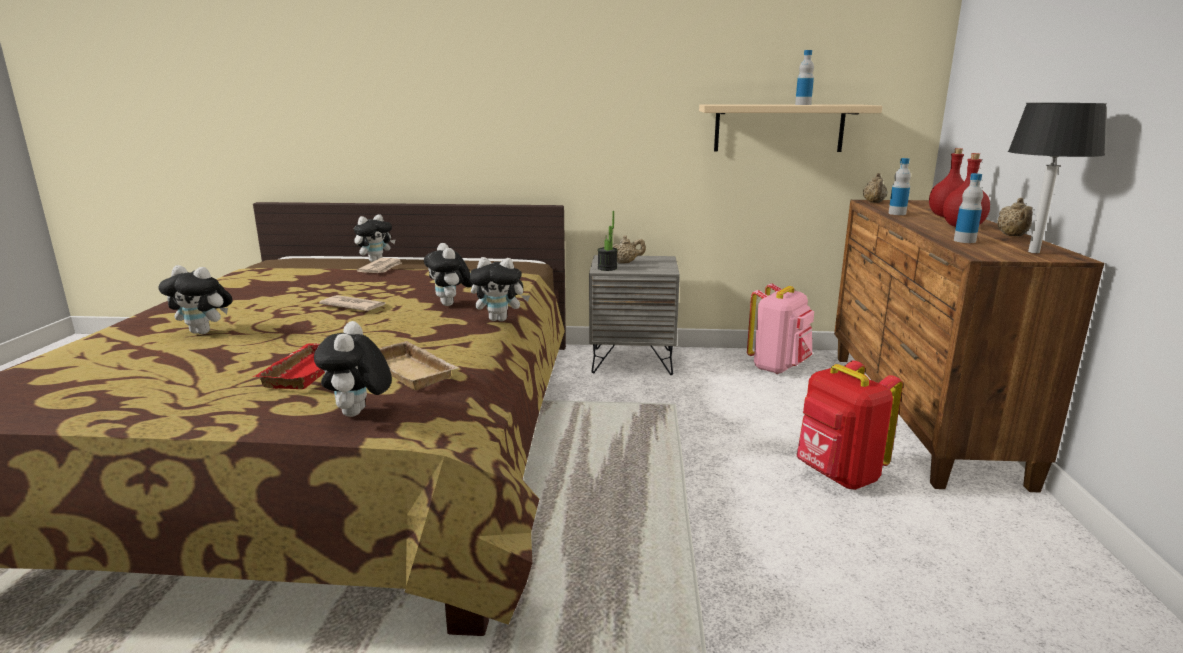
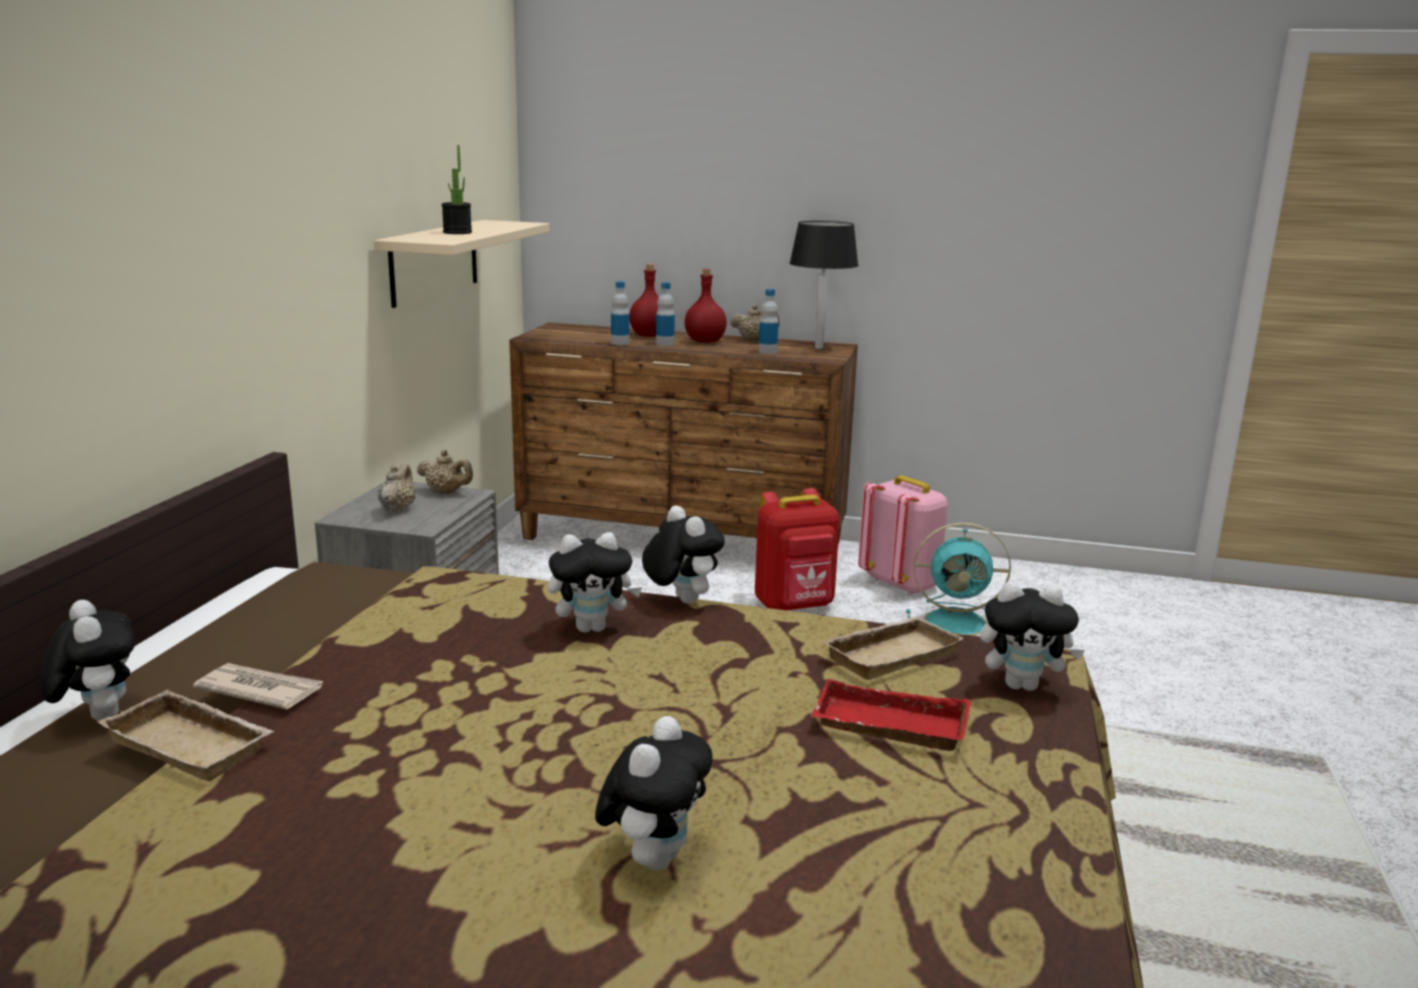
camera: 80 degrees left, 0 degrees up
newspaper [319,295,387,311] -> none
plush toy [469,257,530,321] -> plush toy turned 45 degrees counterclockwise [642,506,725,604]
potted plant [598,211,617,271] -> potted plant moved to [442,145,472,234]
pink backpack [747,284,814,374] -> pink backpack moved to [858,475,948,595]
bottle [795,50,814,105] -> bottle moved to [656,282,675,346]
beige teapot [863,173,888,203] -> beige teapot moved to [417,450,473,494]
none -> beige tray [97,690,274,781]
none -> turquoise fan [906,522,1011,636]

